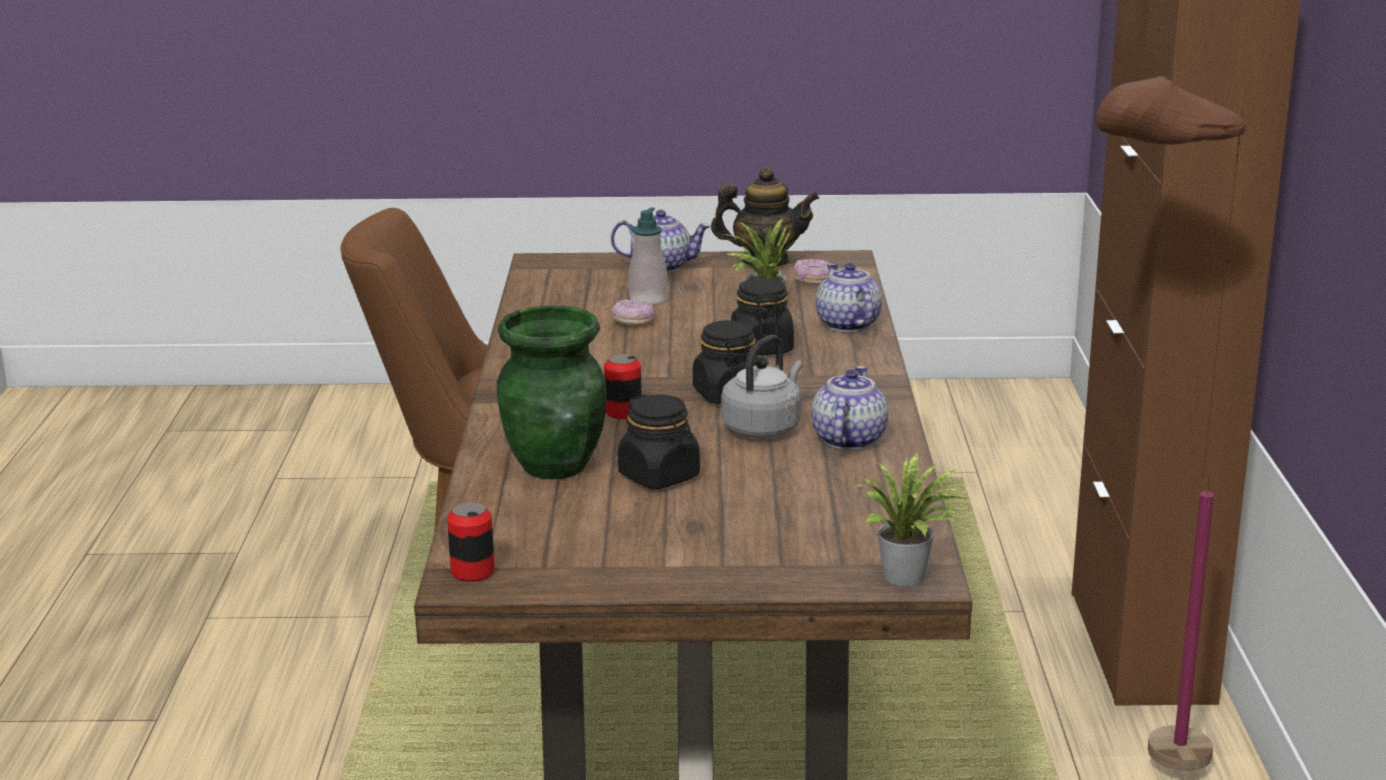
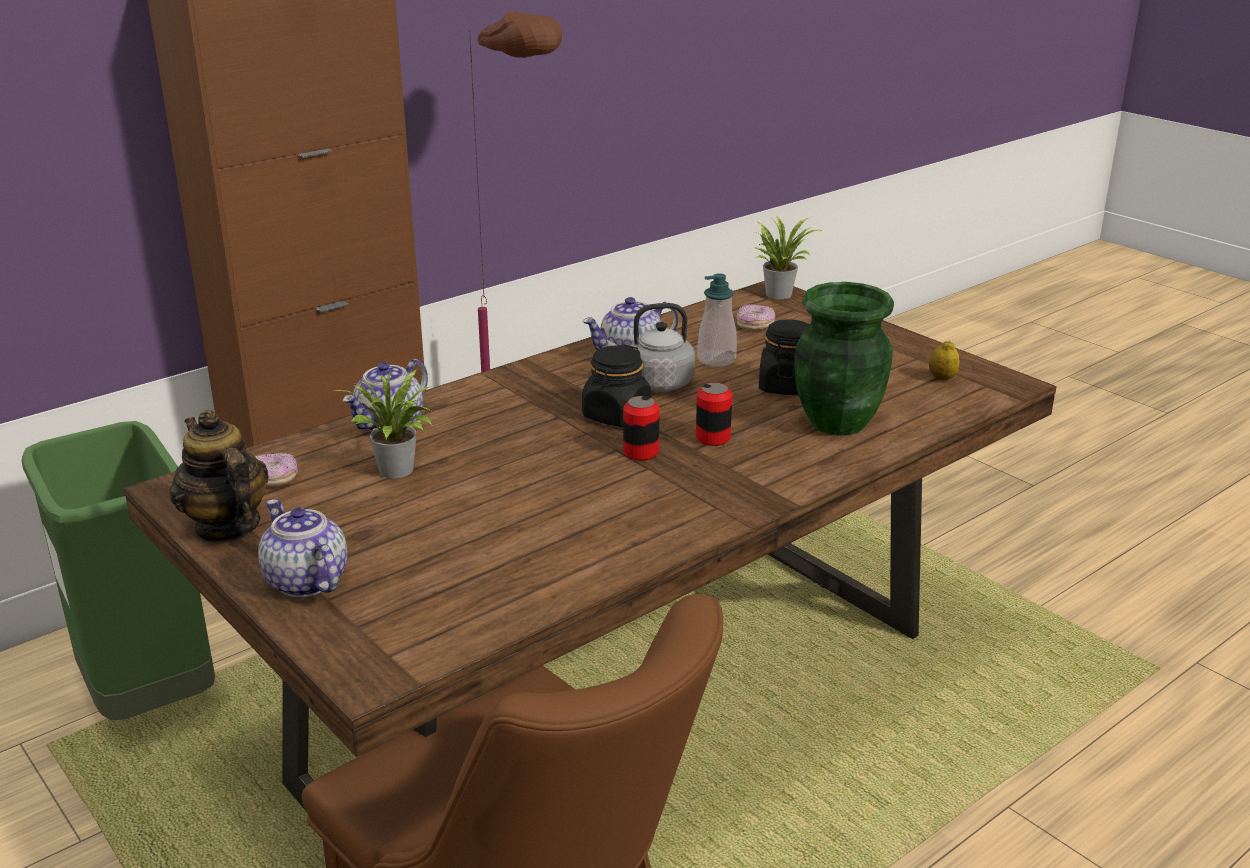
camera: 130 degrees left, 5 degrees up
can [447,502,495,582] -> can moved to [623,396,660,461]
donut [612,299,654,326] -> donut moved to [736,304,775,331]
soap dispenser [629,207,668,304] -> soap dispenser moved to [697,273,737,367]
black jar [731,278,794,355] -> none
none -> green trash can [22,421,215,721]
none -> lemon [929,340,959,380]

